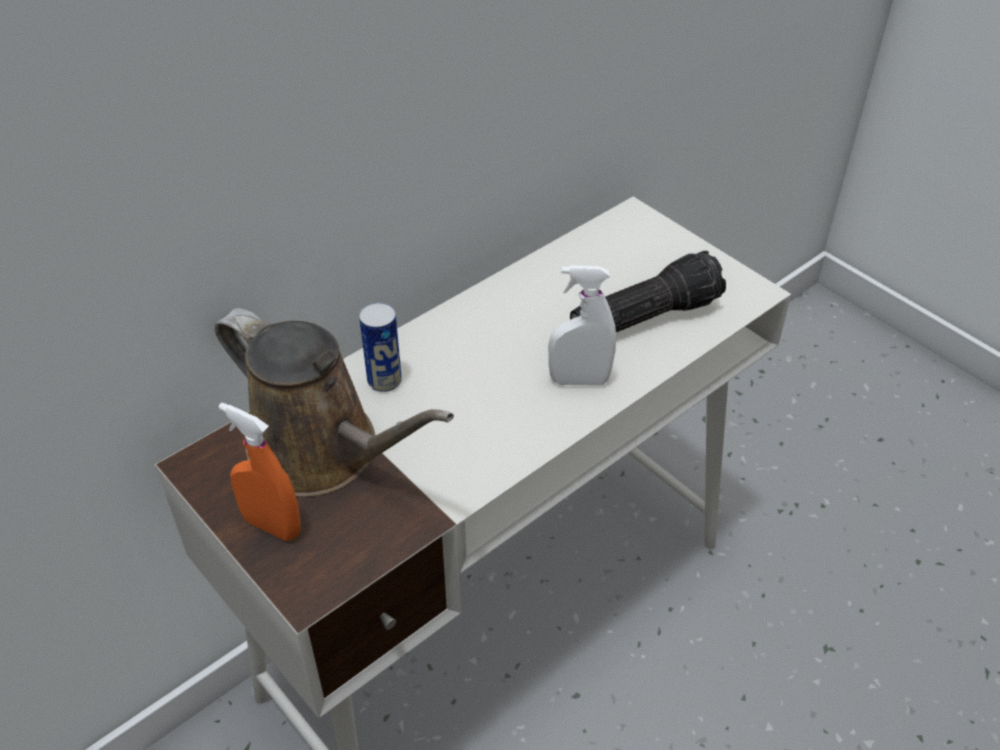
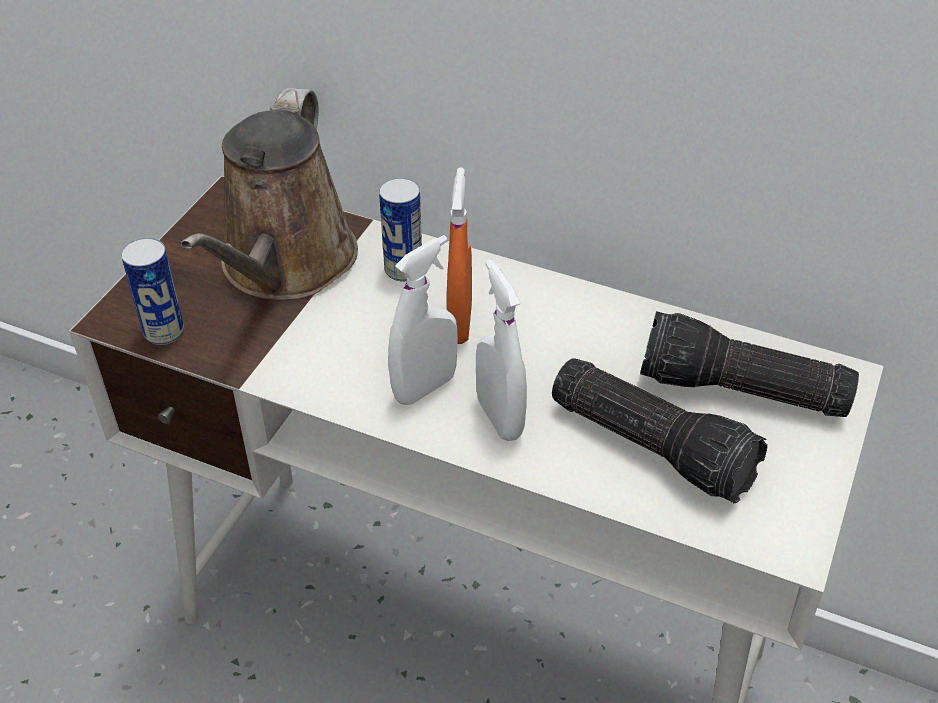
camera: 65 degrees right, 0 degrees up
orange spray bottle [218,403,300,541] -> orange spray bottle moved to [447,167,472,344]
none -> can [121,237,184,345]
none -> white spray bottle [388,235,458,405]
none -> flashlight [640,311,859,417]

